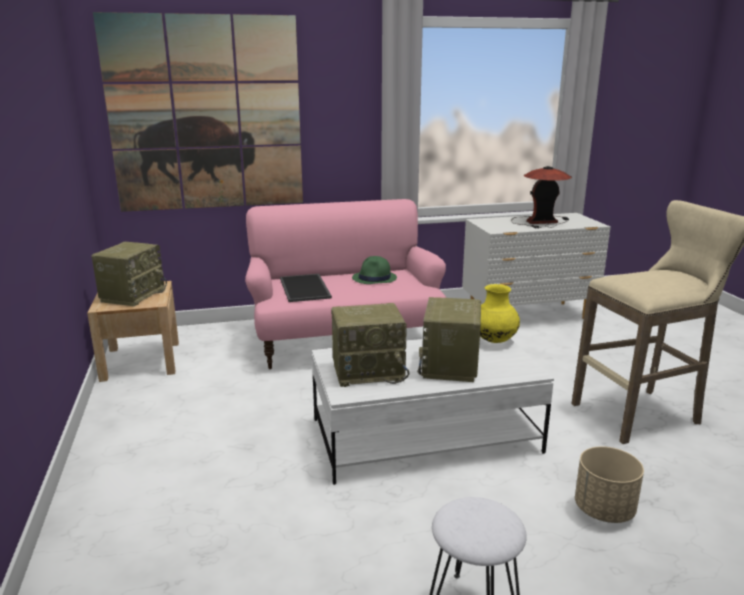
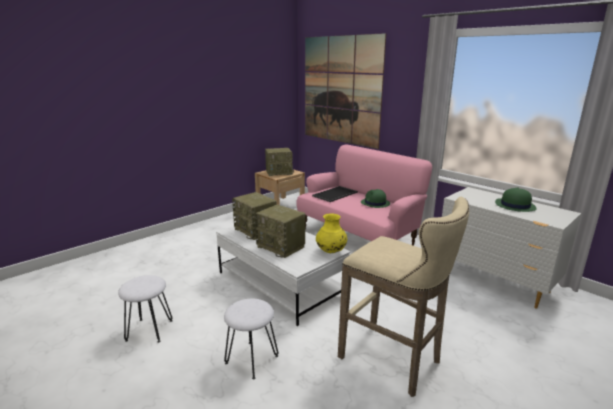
camera: 60 degrees right, 0 degrees up
radio [417,297,481,382] -> radio turned 120 degrees counterclockwise [255,204,305,258]
table lamp [511,166,572,228] -> green hat [495,187,537,212]
beige planter [575,446,644,523] -> white stool [224,299,278,379]

